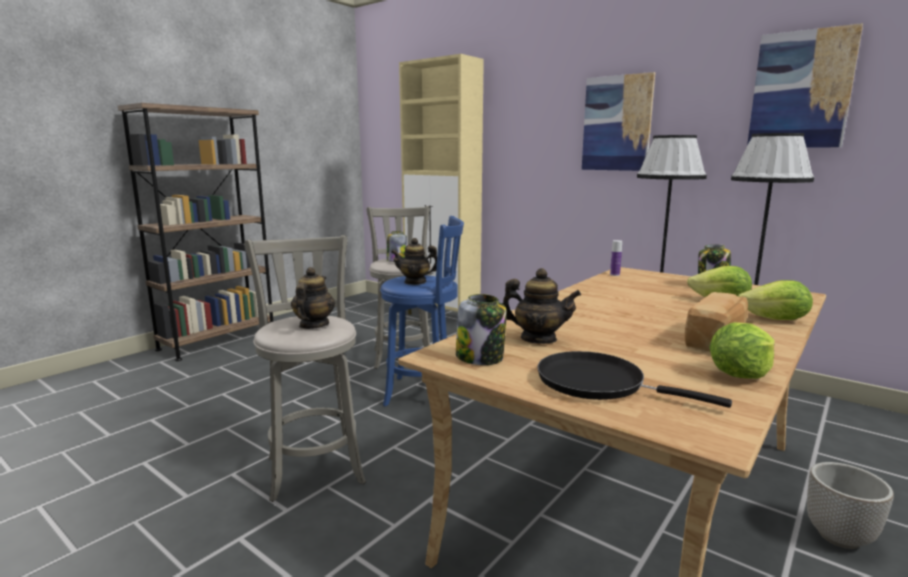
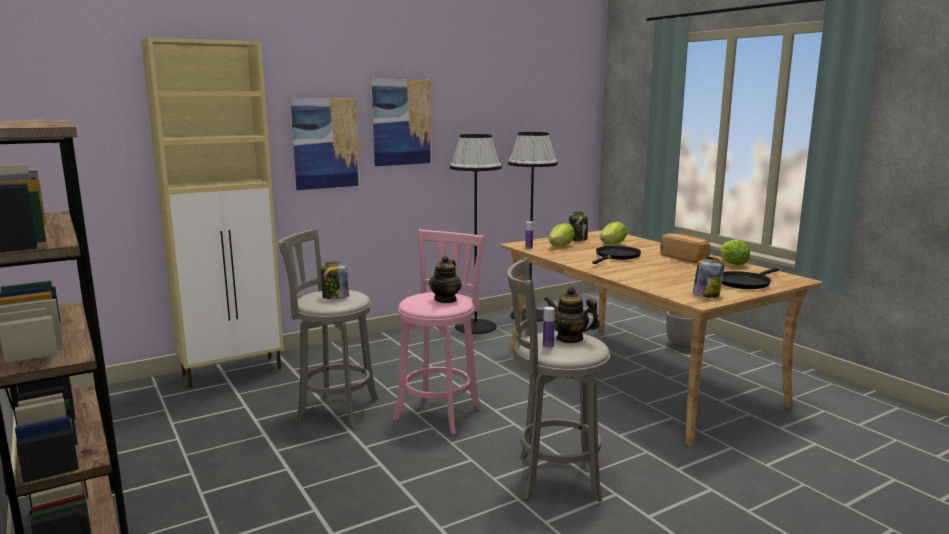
camera: 70 degrees left, 0 degrees up
blue stool [380,216,464,406] -> pink stool [393,229,486,435]
teapot [502,268,581,344] -> none
lettuce [738,280,813,320] -> lettuce moved to [549,223,575,247]
picture [747,23,863,148] -> picture moved to [291,98,360,190]
none -> bottle [543,307,555,348]
none -> black frying pan [592,246,641,264]

